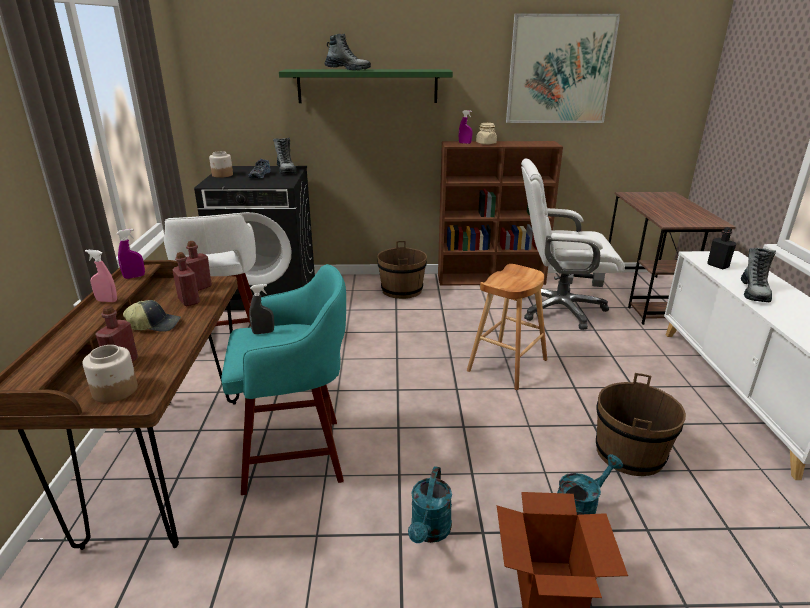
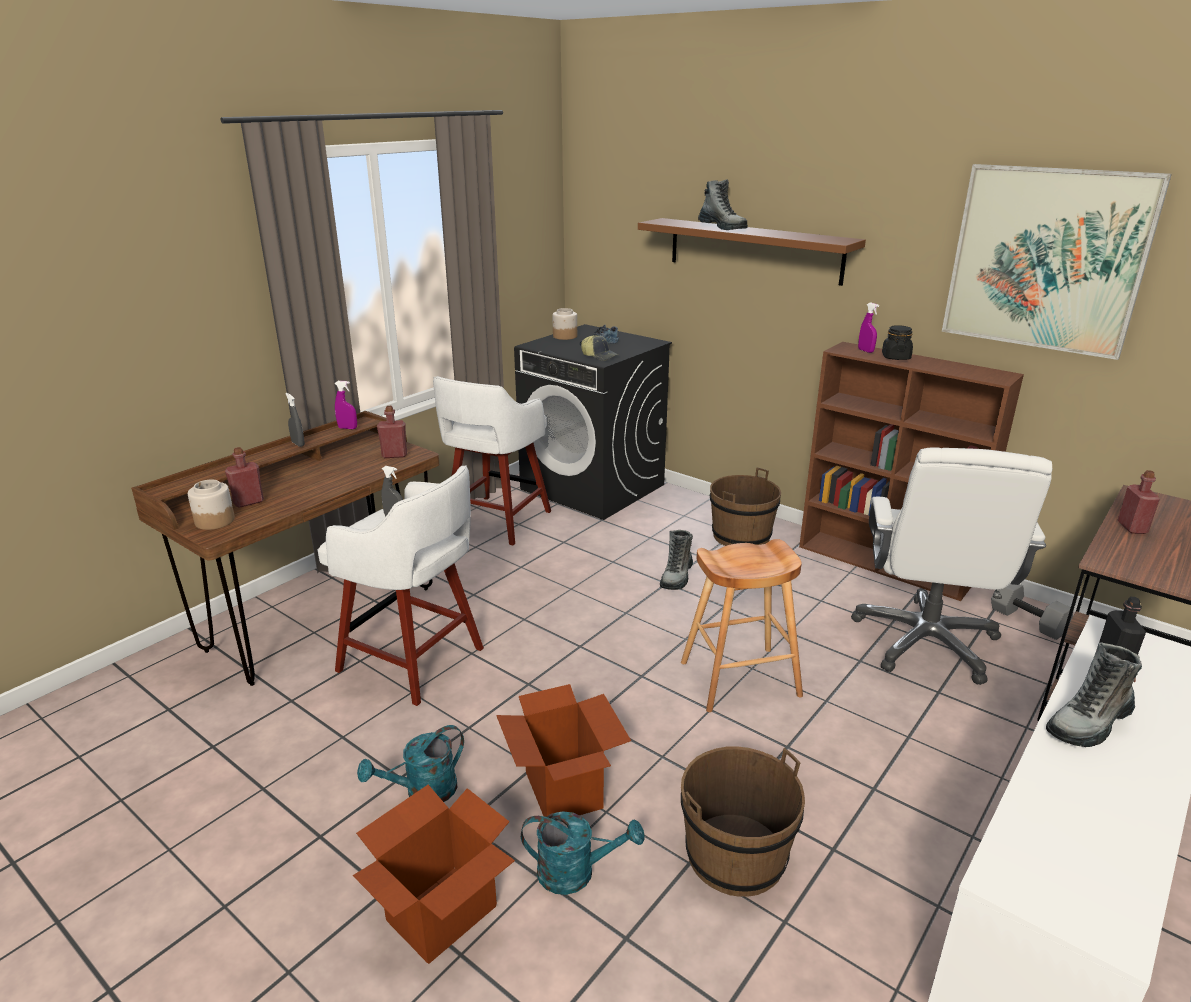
camera: 40 degrees right, 0 degrees up
pink spray bottle [85,250,117,302] -> grey spray bottle [285,393,305,447]
cap [123,300,181,332] -> cap moved to [581,335,618,361]
red bottle [172,252,200,306] -> red bottle moved to [1118,470,1160,534]
turquoise stool [221,264,346,495] -> white stool [318,465,484,706]
boot [273,138,297,174] -> boot moved to [660,530,693,590]
green shelf [279,69,453,103] -> brown shelf [638,218,866,286]
beige jar [476,123,497,145] -> black jar [882,325,913,360]
white office chair [521,158,625,330] -> white office chair turned 120 degrees counterclockwise [851,447,1052,685]
none -> cardboard box [496,684,631,817]

